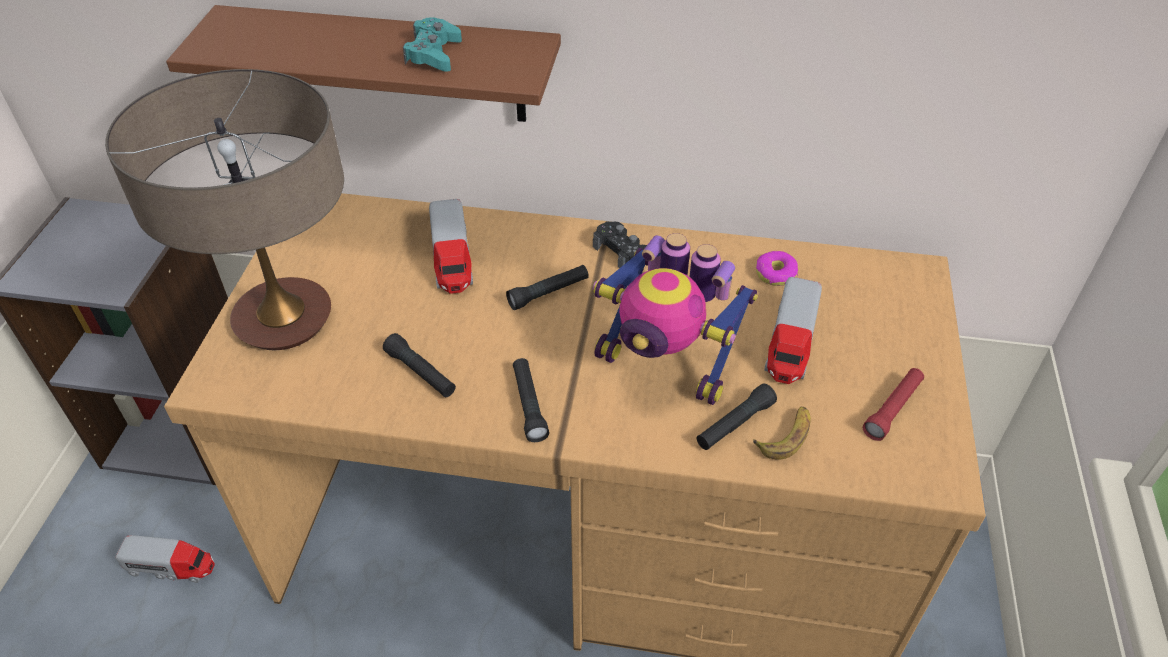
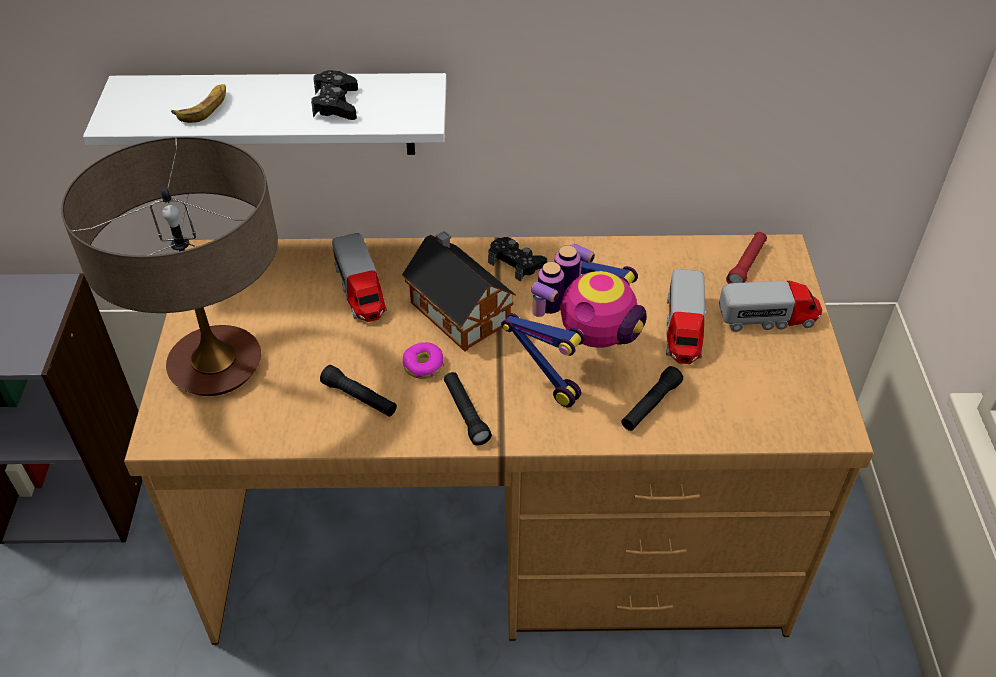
camera: 10 degrees left, 0 degrees up
toy truck [116,535,215,583] -> toy truck moved to [719,281,822,332]
brown shelf [166,5,561,122] -> white shelf [83,73,447,155]
turquoise game controller [403,17,462,72] -> black game controller [311,70,358,120]
black flashlight [506,265,589,310] -> toy house [402,230,516,352]
toy robot [593,233,758,405] -> toy robot turned 75 degrees counterclockwise [501,243,647,408]
banana [753,407,811,459] -> banana moved to [171,84,226,123]
donut [756,251,798,286] -> donut moved to [403,342,444,379]
red flashlight [863,368,924,441] -> red flashlight moved to [726,232,767,284]

